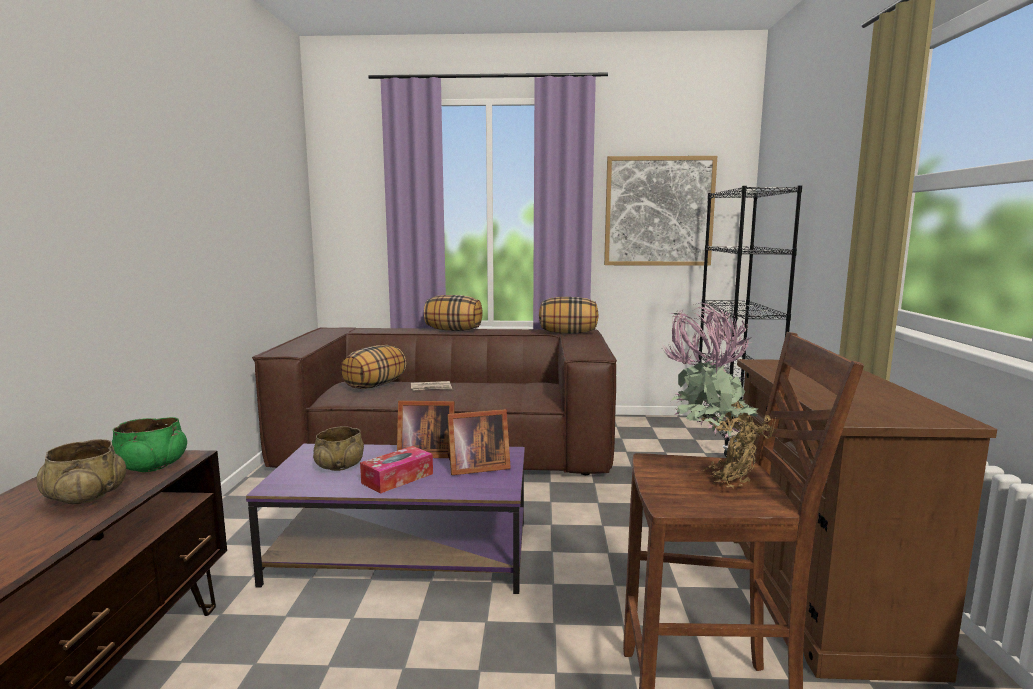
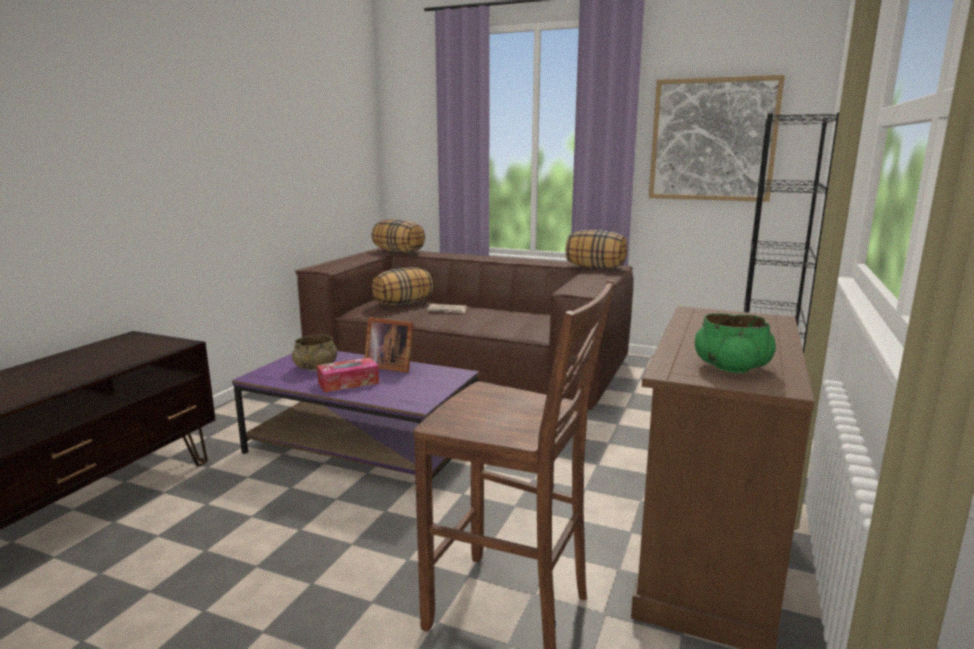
camera: 20 degrees right, 5 degrees up
beige bowl [36,439,126,504] -> none
green bowl [111,417,187,472] -> green bowl moved to [695,313,776,373]
pillow [424,295,483,331] -> pillow moved to [371,219,425,253]
picture frame [447,409,511,475] -> none
potted plant [660,303,776,488] -> none

